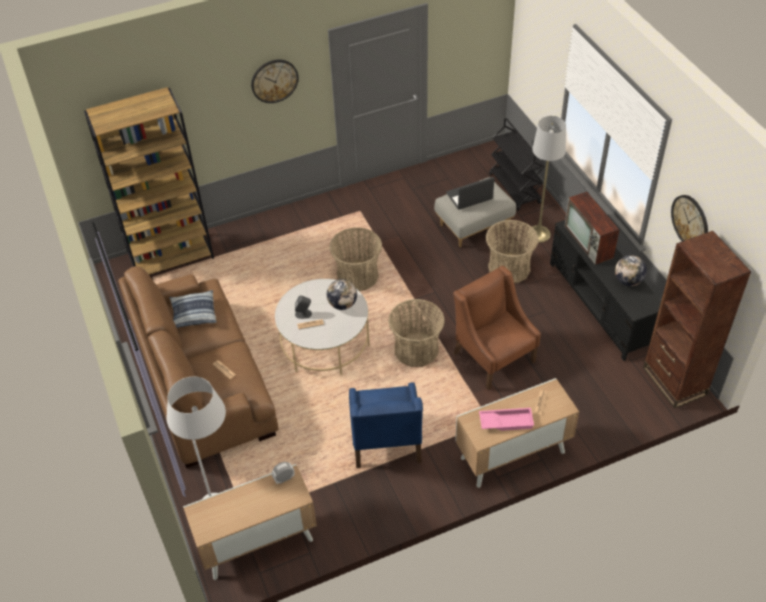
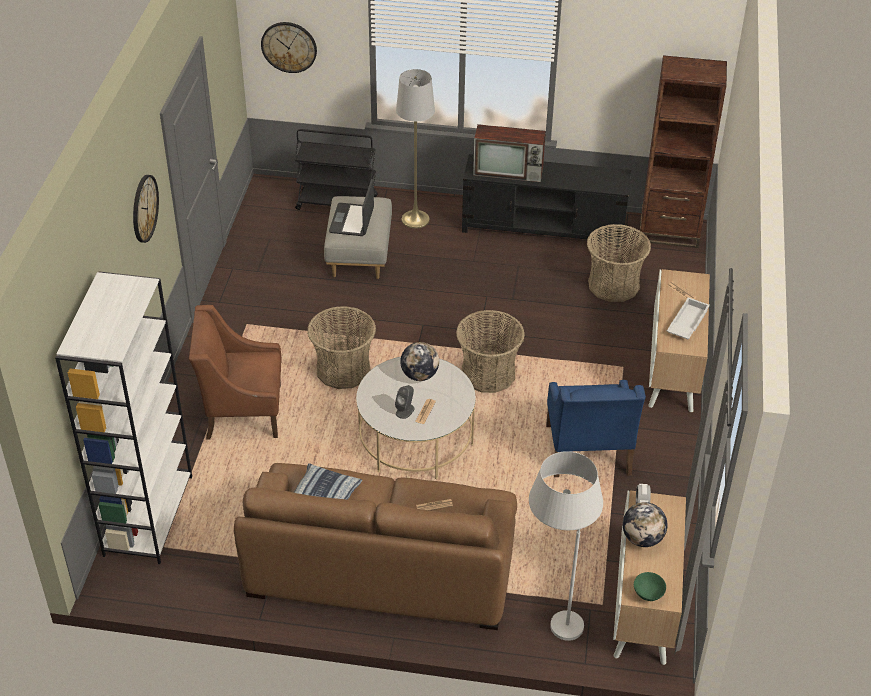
camera: 60 degrees left, 5 degrees down
brown bookcase [84,87,214,275] -> white bookcase [55,271,192,564]
blue armchair [349,383,423,468] -> blue armchair turned 60 degrees clockwise [546,380,646,477]
brown armchair [453,266,541,390] -> brown armchair moved to [189,305,282,440]
pink tray [479,408,534,431] -> white tray [667,297,710,339]
basket [486,220,539,284] -> basket moved to [587,224,651,302]
globe [615,255,647,286] -> globe moved to [623,502,668,547]
wall clock [671,195,708,241] -> wall clock moved to [261,22,317,73]
none -> green bowl [634,572,666,601]

